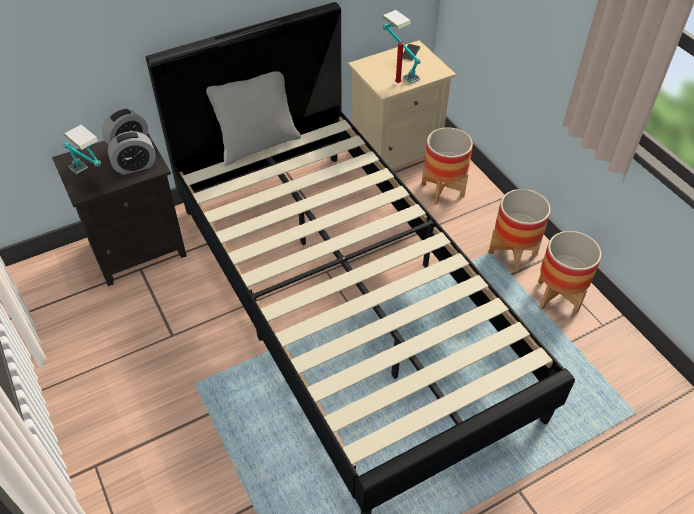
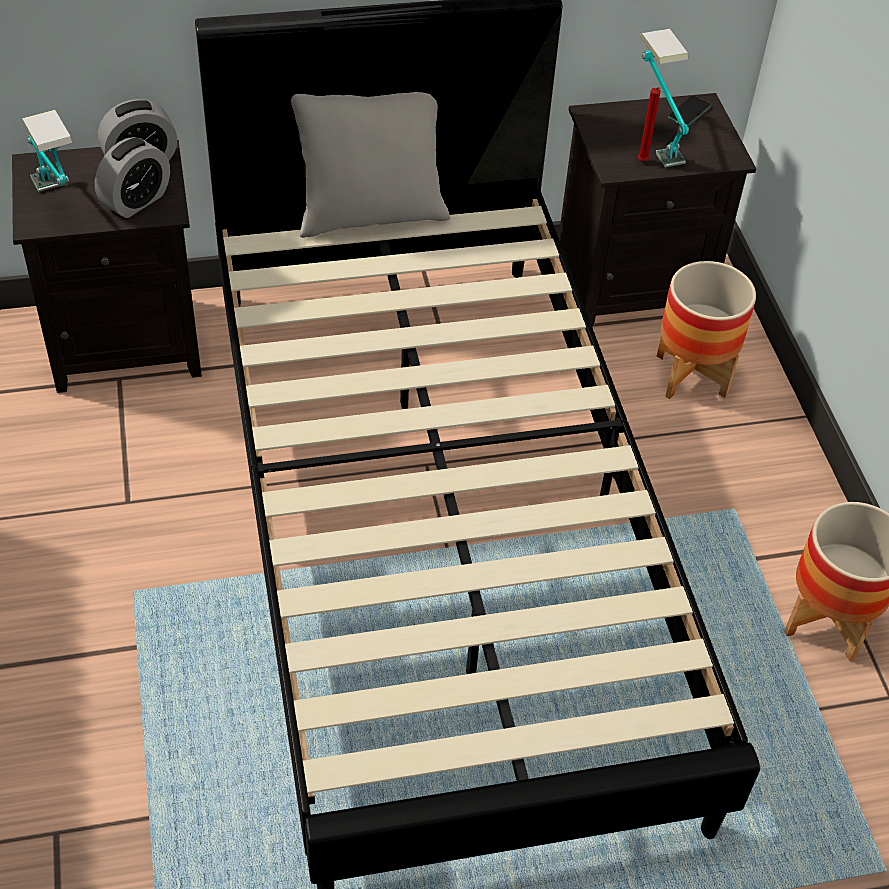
camera: 15 degrees right, 0 degrees up
alarm clock [108,131,156,175] -> alarm clock turned 45 degrees counterclockwise [95,137,170,218]
beige nightstand [348,40,456,169] -> black nightstand [559,93,756,327]
planter [489,189,551,272] -> none

